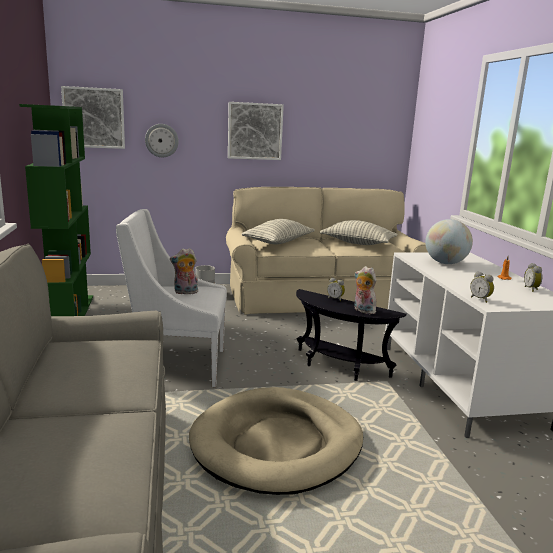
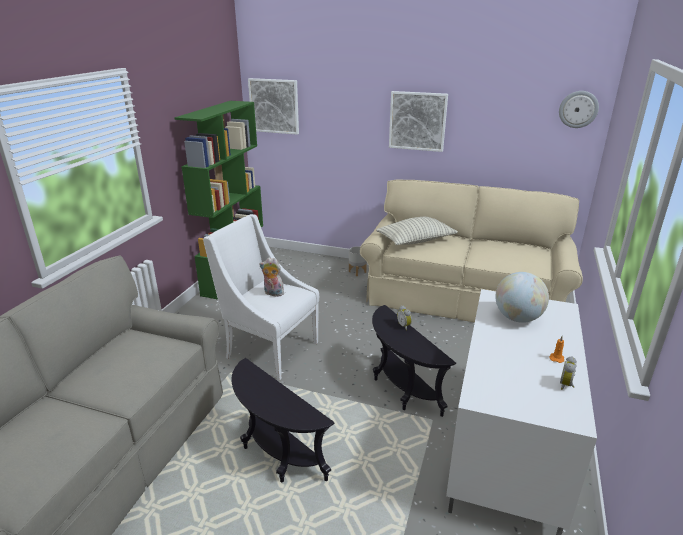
camera: 30 degrees right, 10 degrees up
wall clock [145,124,179,157] -> wall clock moved to [559,91,599,128]
beige dog bed [189,387,363,495] -> black side table [231,358,335,482]
pillow [320,220,397,245] -> none
plush toy [354,266,376,314] -> none
alarm clock [470,271,494,303] -> none

